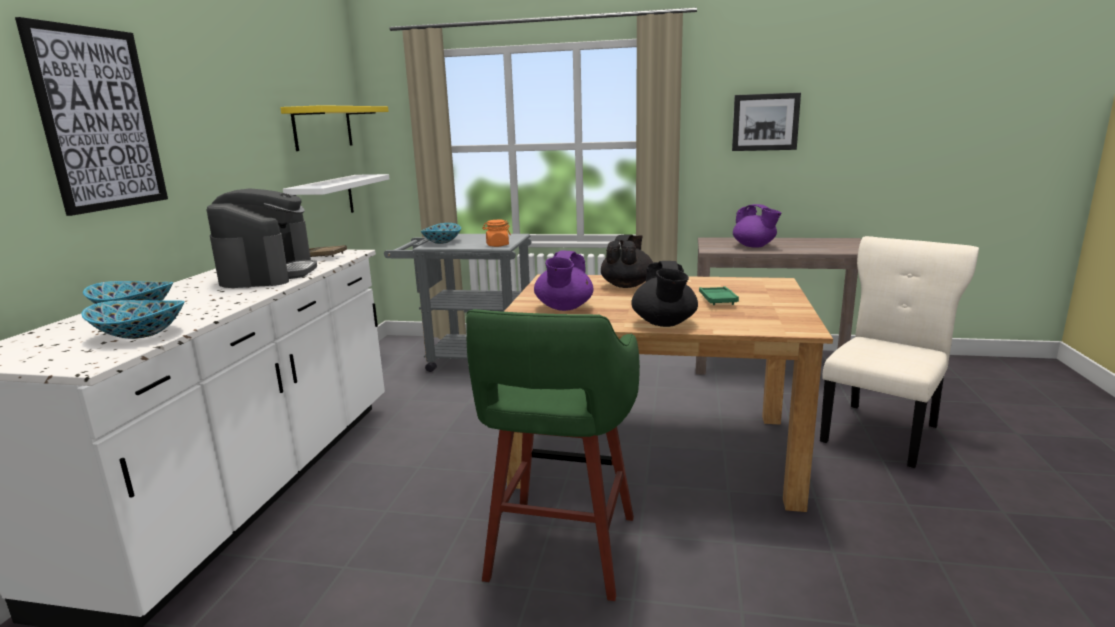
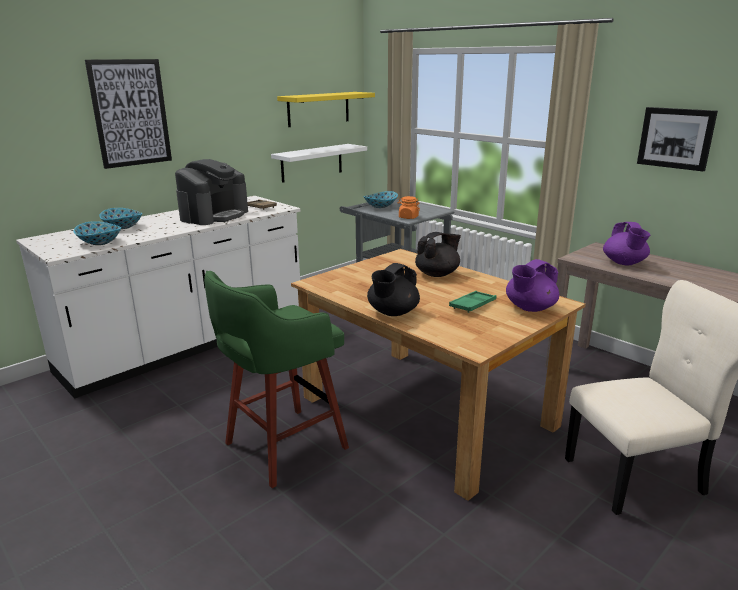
camera: 35 degrees right, 5 degrees up
purple teapot [534,251,593,311] -> purple teapot moved to [506,259,559,312]

